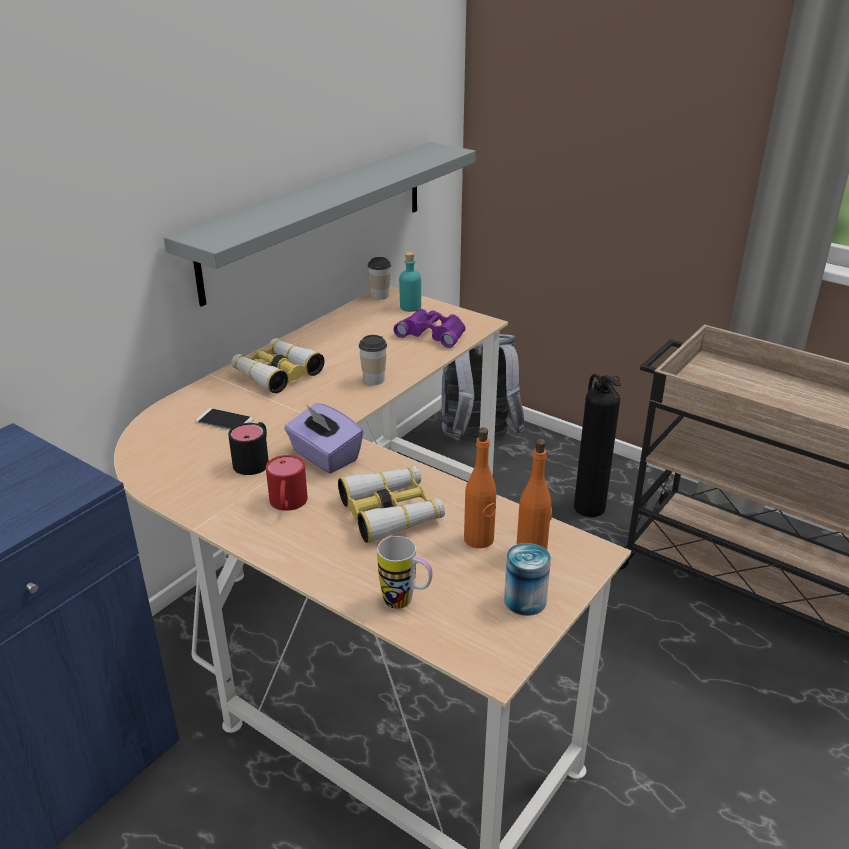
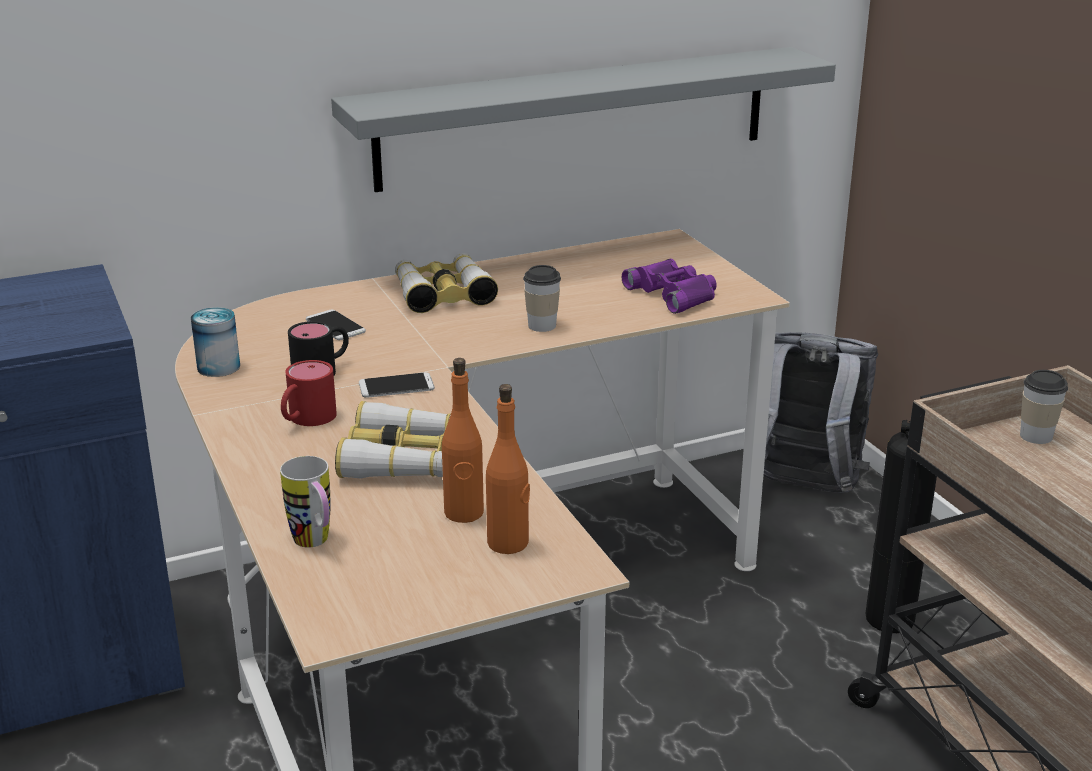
camera: 30 degrees right, 5 degrees down
purple tissue box [284,403,364,474] -> phone [359,372,435,398]
cup [367,257,391,300] -> cup moved to [1020,370,1068,444]
turquoise bottle [399,252,421,312] -> none
can [504,543,551,616] -> can moved to [191,307,240,377]

